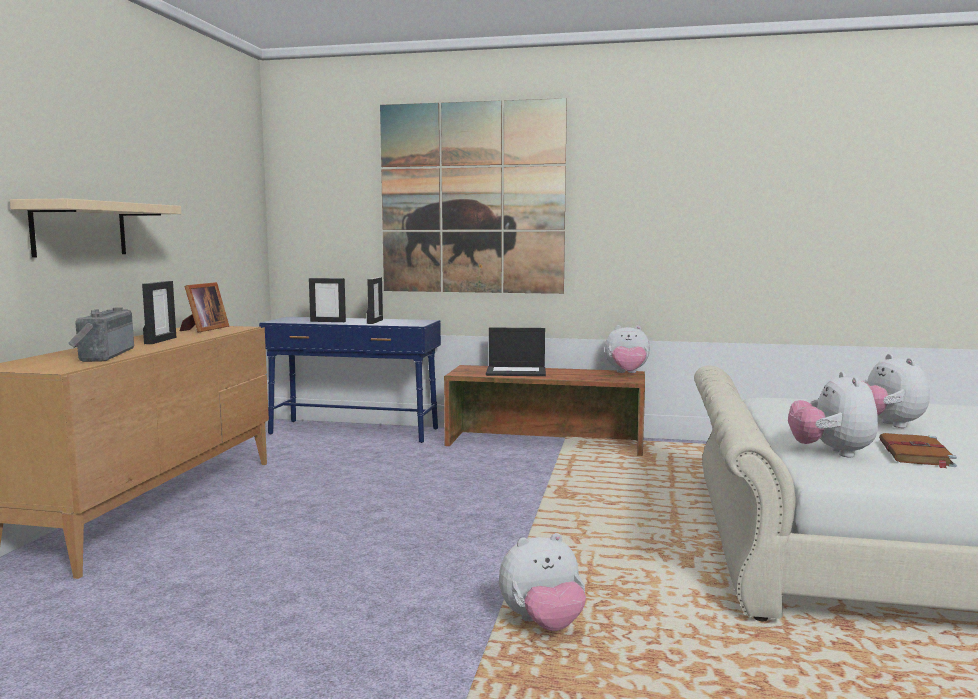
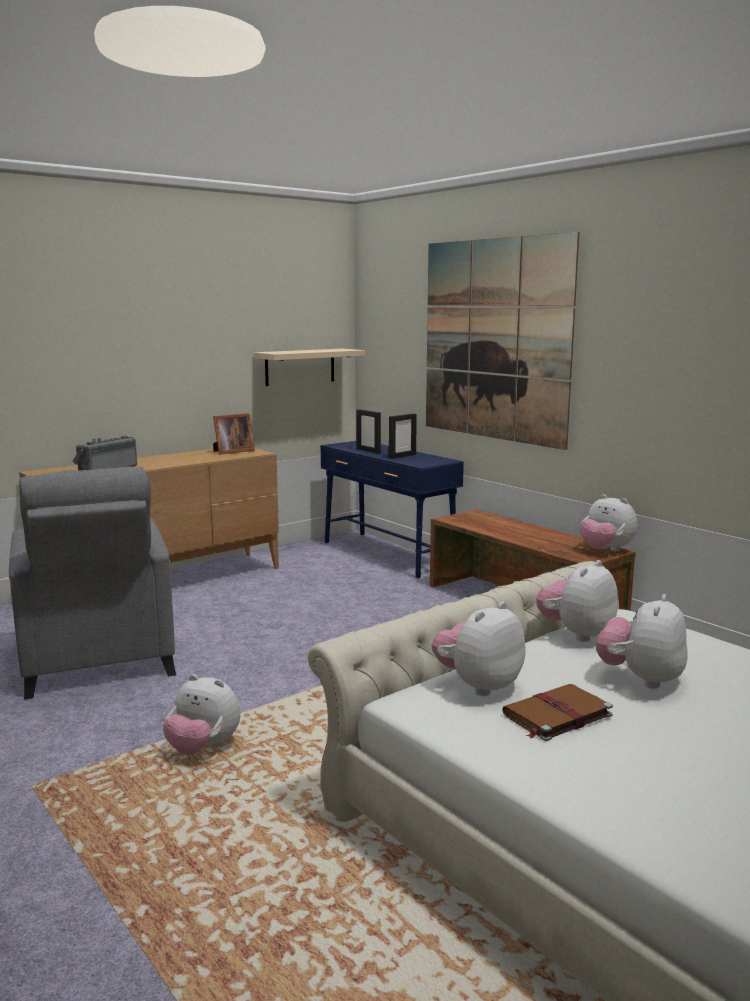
camera: 40 degrees right, 5 degrees up
beige shelf [10,199,181,258] -> beige shelf moved to [254,349,365,386]
picture frame [142,281,176,344] -> none
laptop [486,328,546,376] -> none
none -> grey armchair [9,466,176,700]
none -> plush toy [536,560,618,642]

